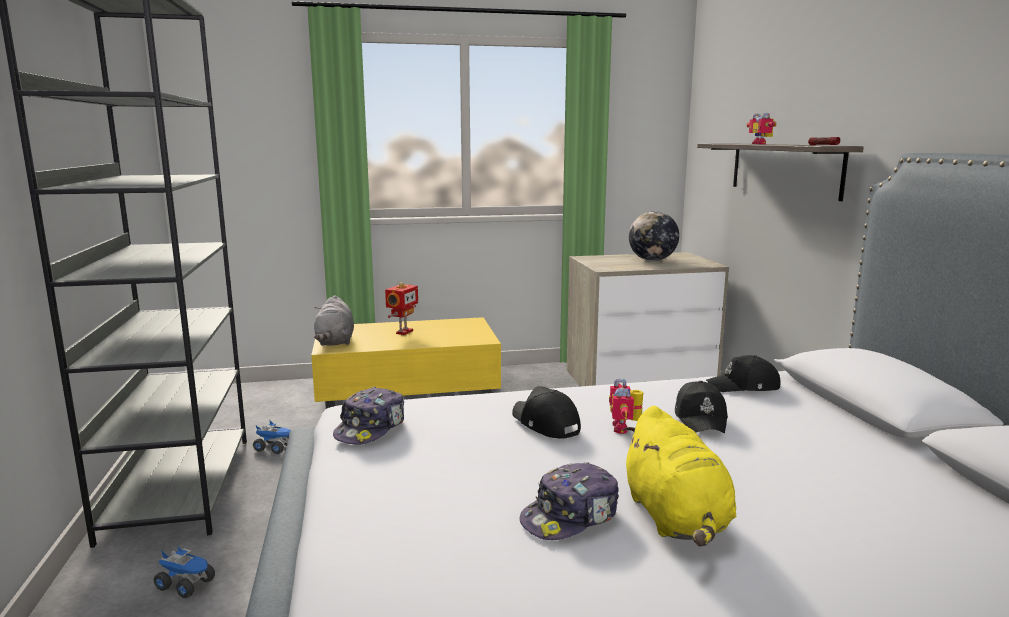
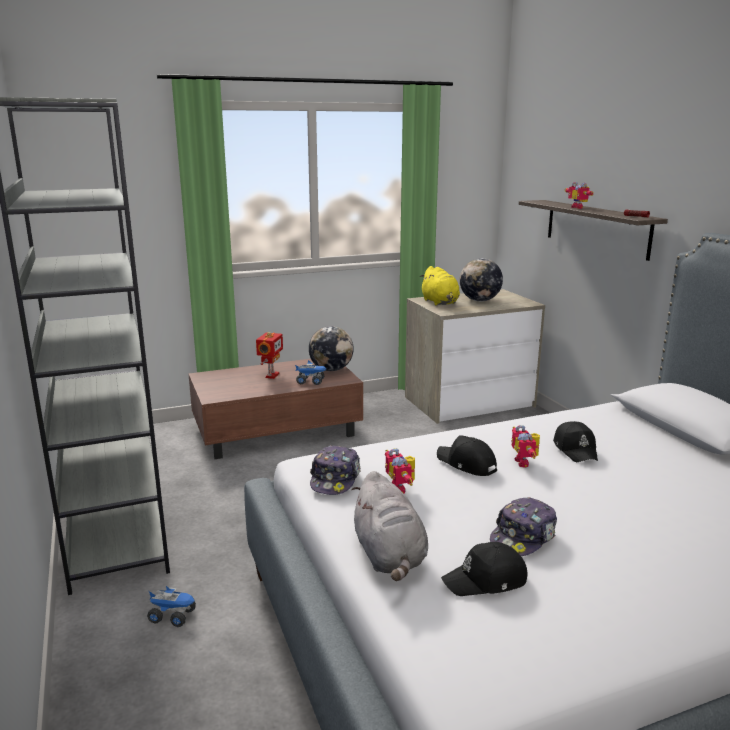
camera: 10 degrees left, 5 degrees up
toy truck [253,420,291,454] -> toy truck moved to [295,360,327,385]
yellow coffee table [311,317,501,409] -> brown coffee table [189,359,363,459]
grey plush toy [314,295,354,346] -> grey plush toy moved to [351,471,428,581]
yellow plush toy [622,406,736,546] -> yellow plush toy moved to [420,266,460,306]
black cap [706,355,781,392] -> black cap moved to [441,542,527,596]
none -> globe [309,326,354,371]
none -> toy robot [385,448,415,494]

